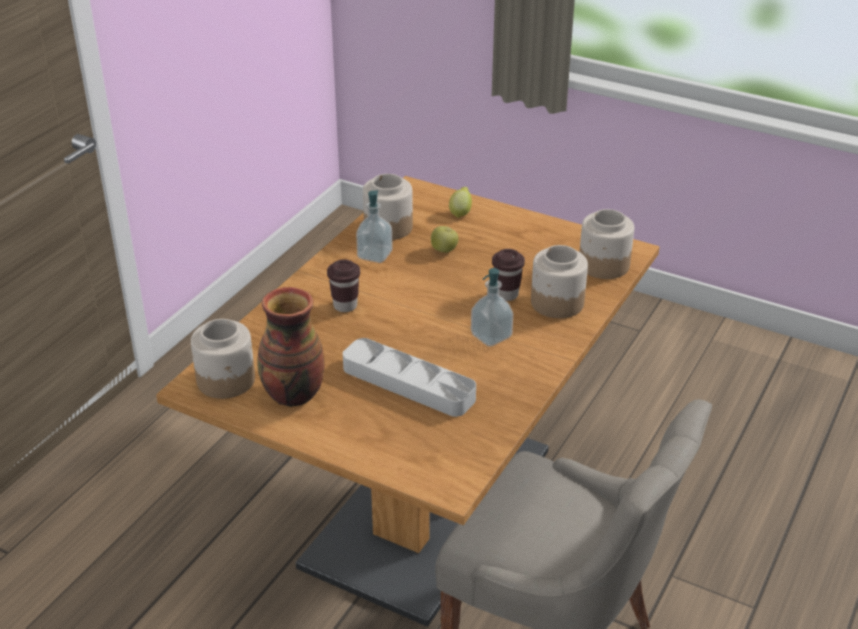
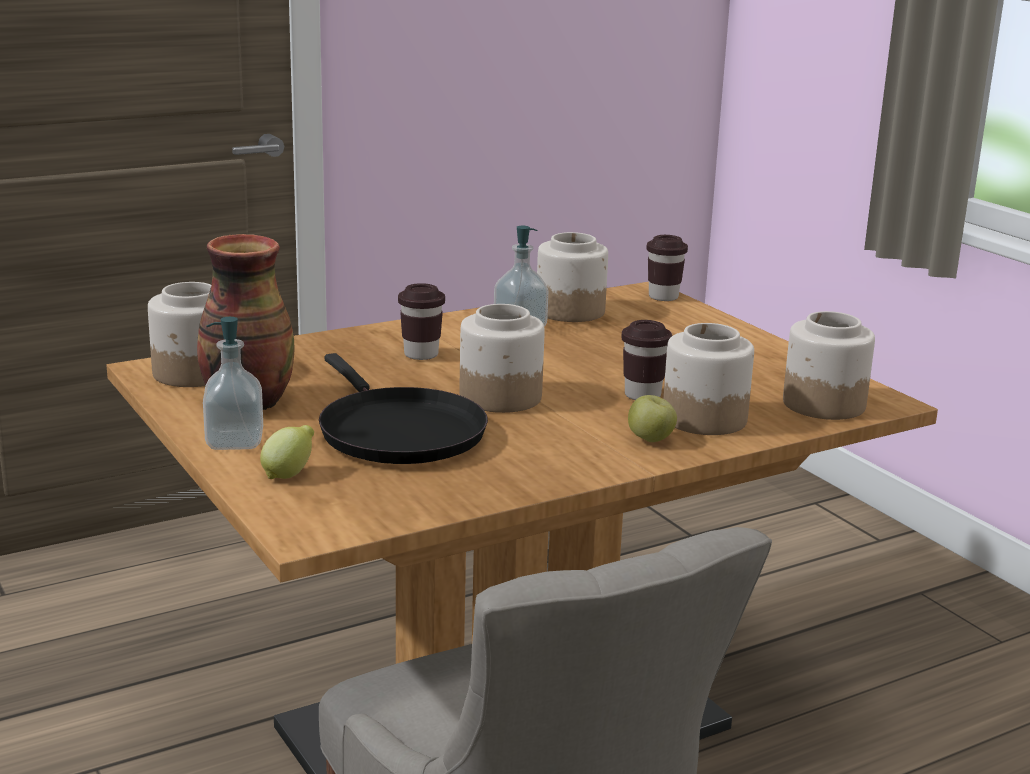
camera: 30 degrees right, 15 degrees down
grey tray [343,338,476,417] -> black frying pan [319,353,488,464]
apple [431,226,459,253] -> apple moved to [628,395,677,442]
lemon [449,187,472,218] -> lemon moved to [260,425,314,479]
soap dispenser [471,268,513,347] -> soap dispenser moved to [203,317,263,450]
none -> jar [459,304,545,413]
none -> brown cup [646,235,688,301]

